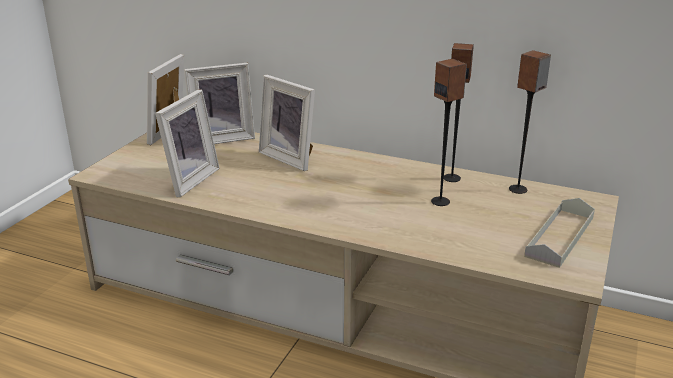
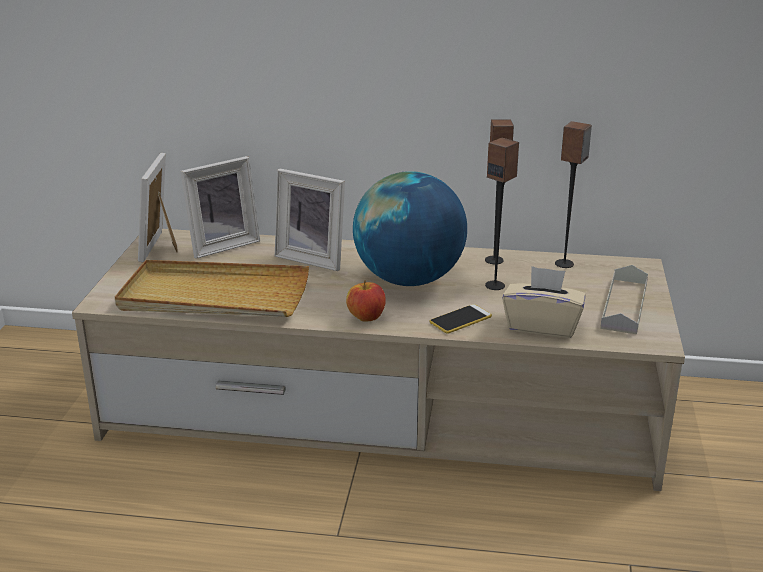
camera: 15 degrees left, 0 degrees up
picture frame [155,90,220,198] -> beige tray [115,260,309,317]
none -> apple [346,280,386,321]
none -> globe [353,171,467,286]
none -> phone [429,304,492,334]
none -> beige tissue box [502,266,586,338]

